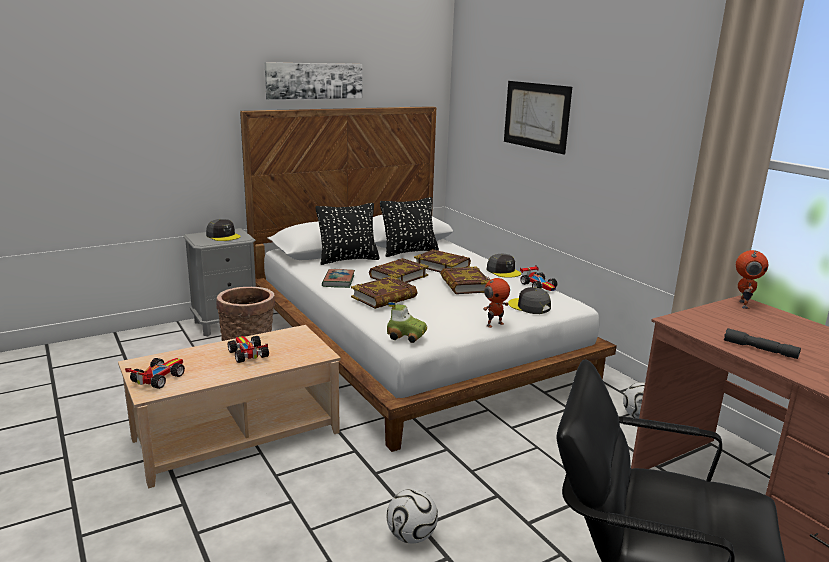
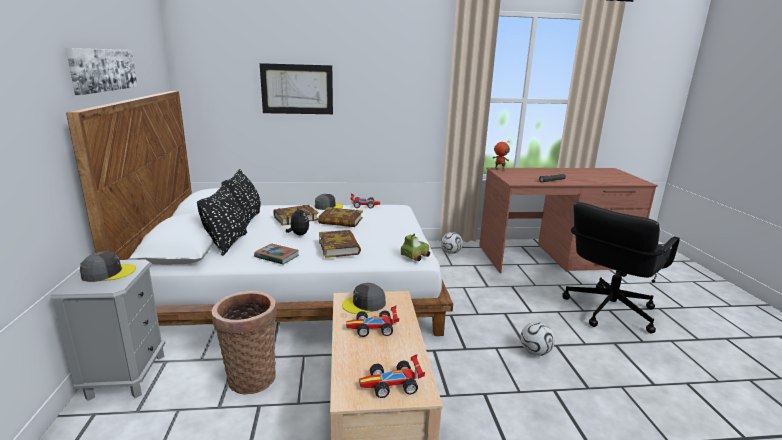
camera: 65 degrees left, 0 degrees up
toy car [125,358,185,389] -> toy car turned 60 degrees counterclockwise [359,354,425,398]
book [369,258,429,283] -> plush toy [286,207,309,235]
toy robot [483,276,510,328] -> none
grey cap [508,287,551,314] -> grey cap moved to [342,283,386,314]

